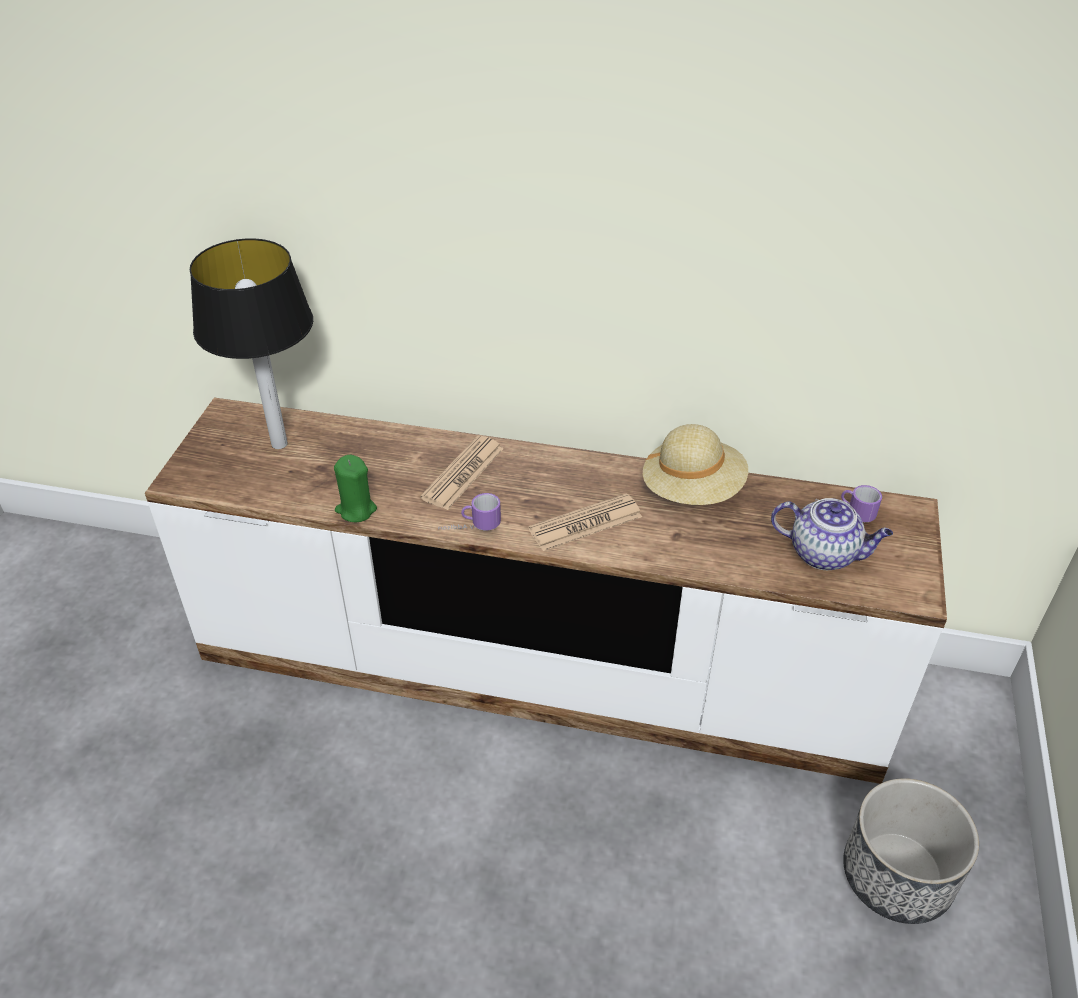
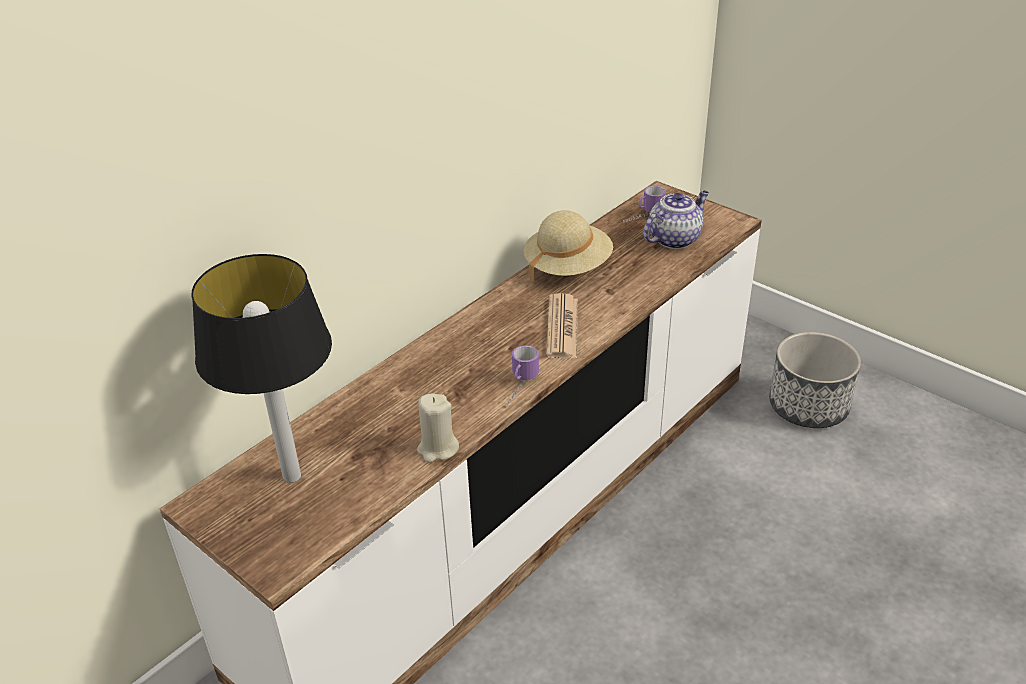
camera: 60 degrees left, 5 degrees down
green candle [334,455,377,522] -> beige candle [417,394,459,463]
newspaper [420,435,504,510] -> none

